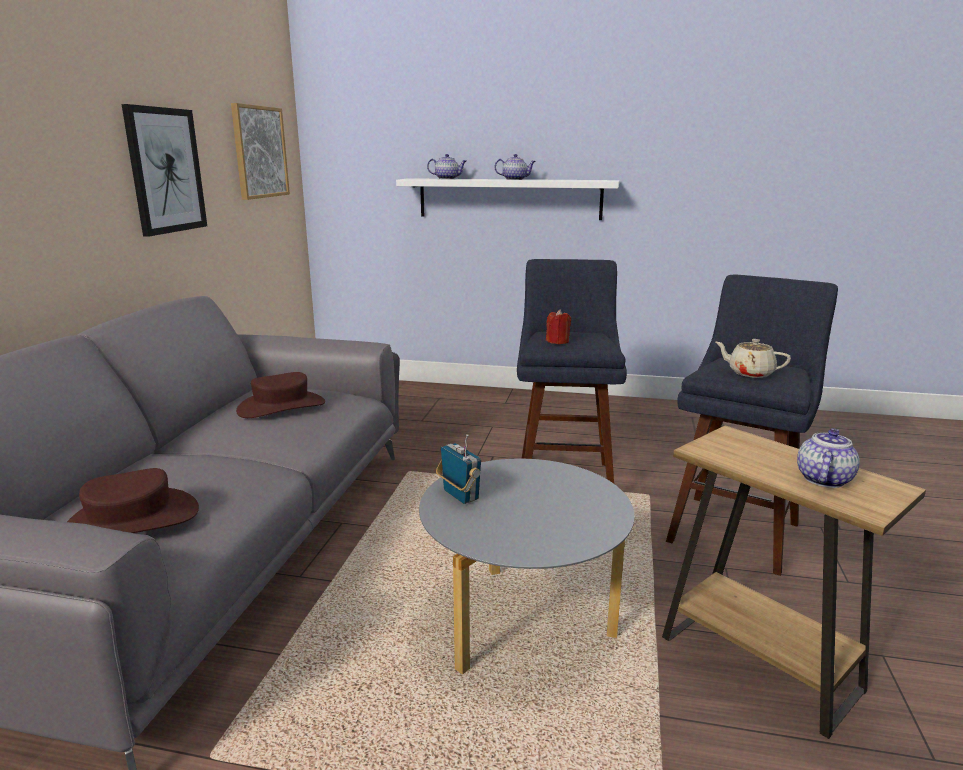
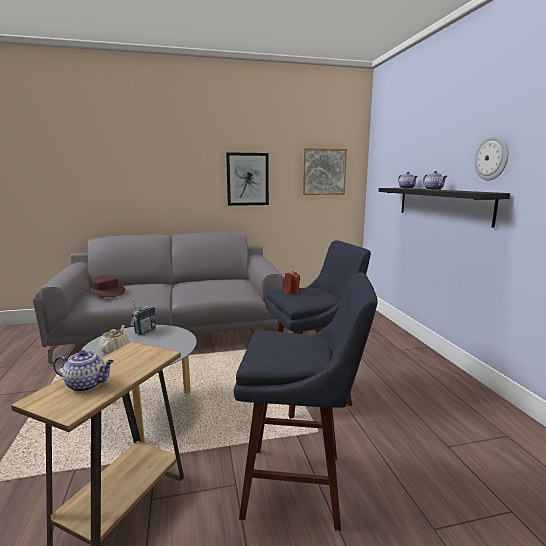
camera: 65 degrees right, 5 degrees down
brown hat [236,372,325,418] -> none
white shelf [396,178,619,220] -> black shelf [379,188,510,228]
beige teapot [716,339,791,378] -> beige teapot moved to [99,325,130,354]
none -> wall clock [474,135,509,180]

